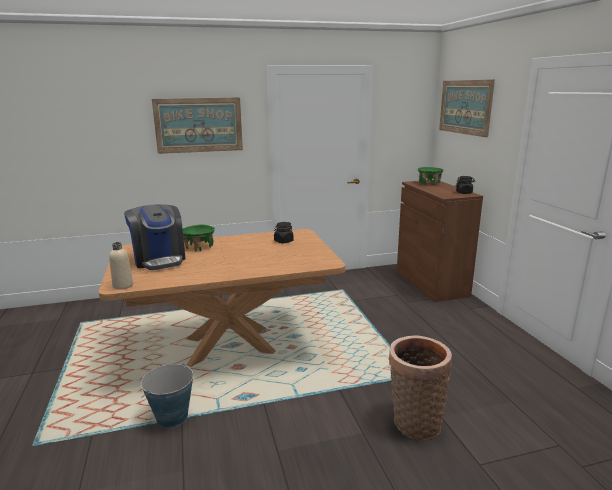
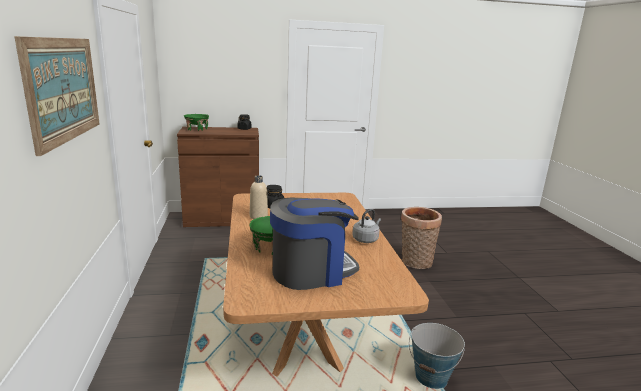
camera: 85 degrees left, 0 degrees up
beige bottle [109,242,133,290] -> beige bottle moved to [250,175,268,219]
picture [439,80,495,137] -> none
none -> grey kettle [352,209,381,243]

